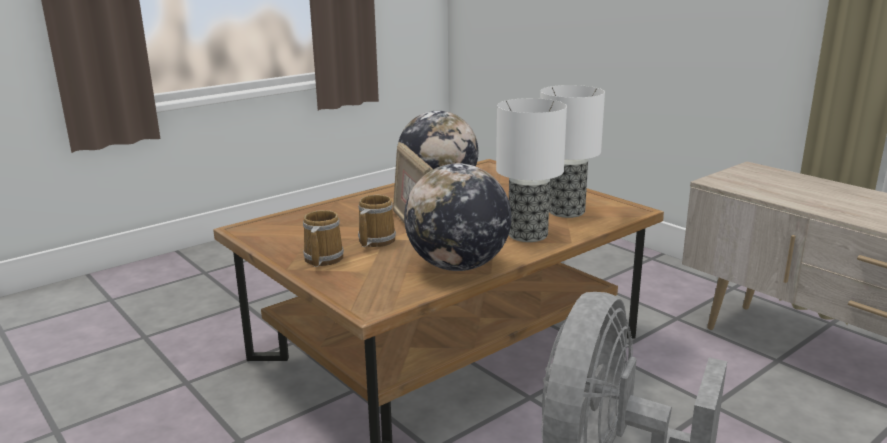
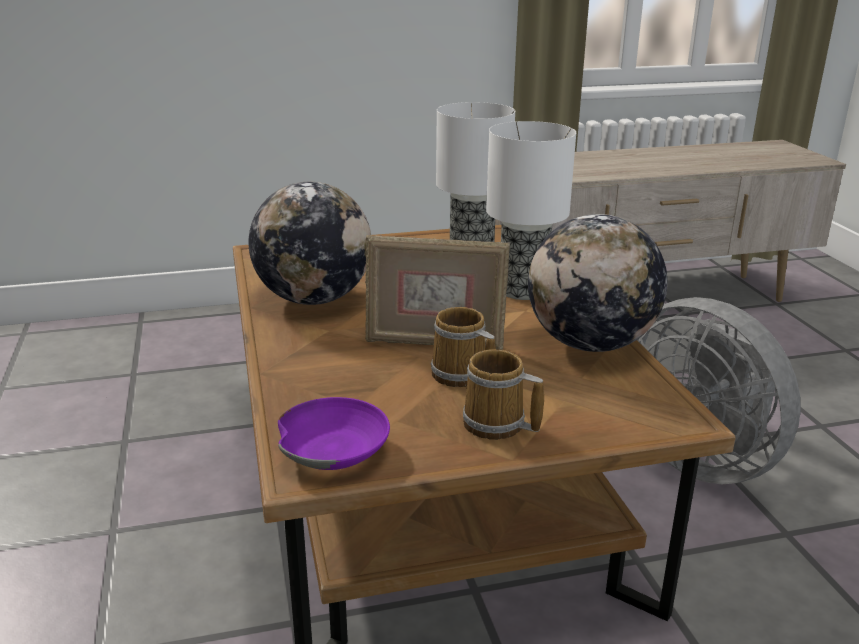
camera: 65 degrees left, 5 degrees up
none -> purple bowl [278,397,390,470]

